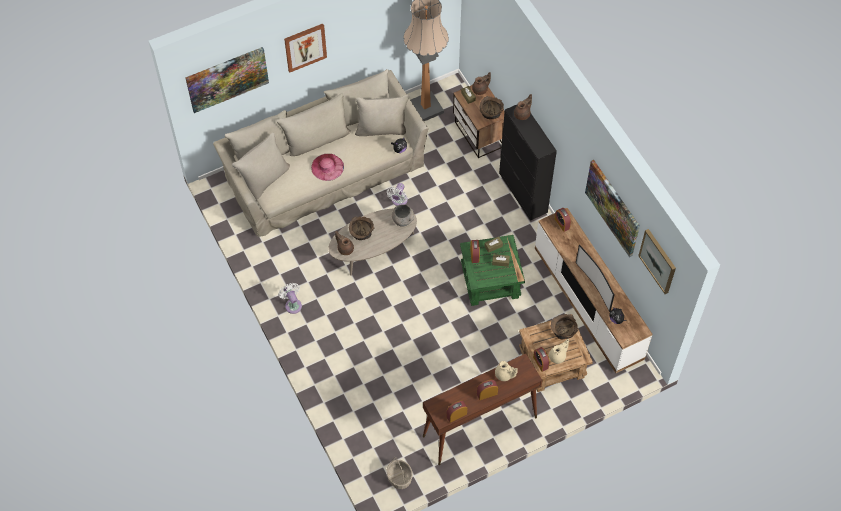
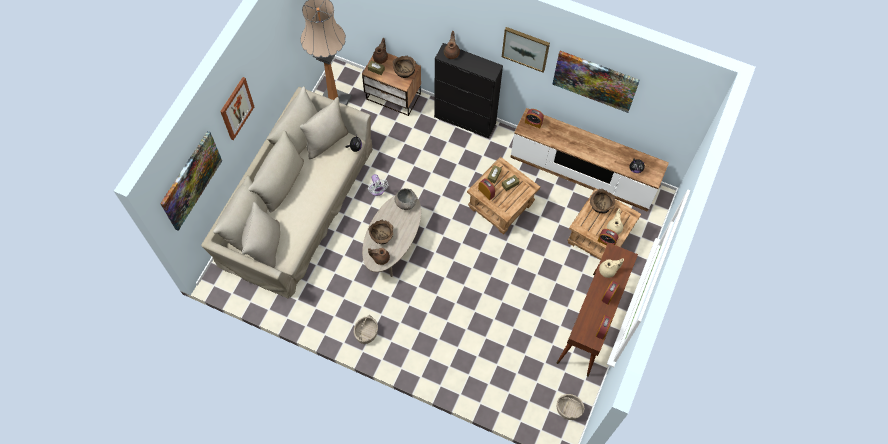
camera: 40 degrees left, 5 degrees up
white fan [278,283,302,314] -> basket [354,315,378,344]
pink hat [311,154,344,181] -> none
green side table [460,235,525,306] -> brown side table [467,157,540,235]
television [576,245,614,312] -> none
picture [638,229,676,294] -> picture moved to [502,27,550,73]

